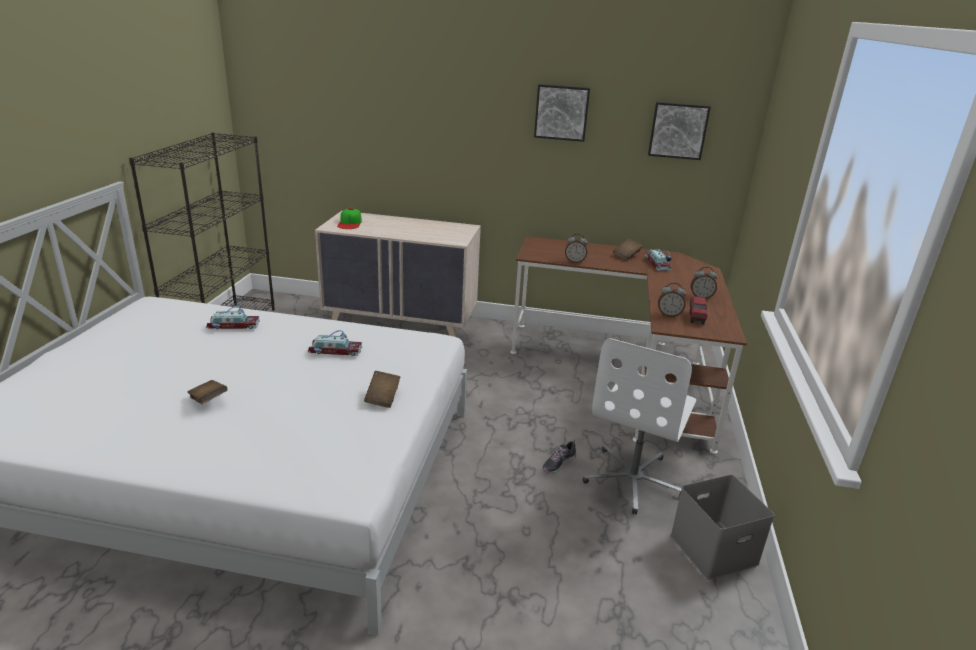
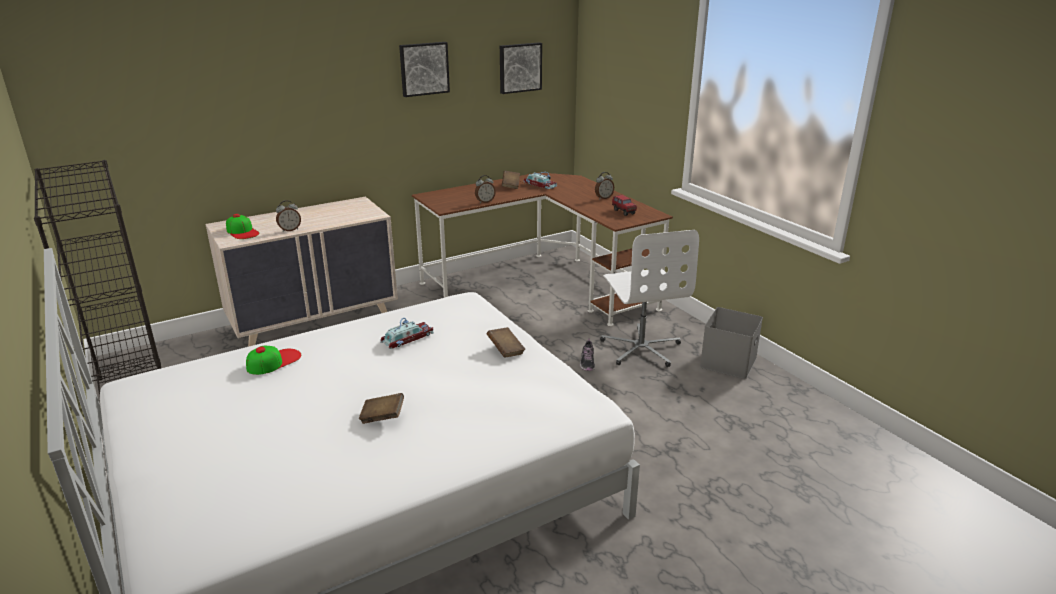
camera: 40 degrees left, 0 degrees up
toy car [206,306,260,329] -> cap [246,346,301,375]
alarm clock [658,282,686,317] -> alarm clock moved to [276,200,301,232]

